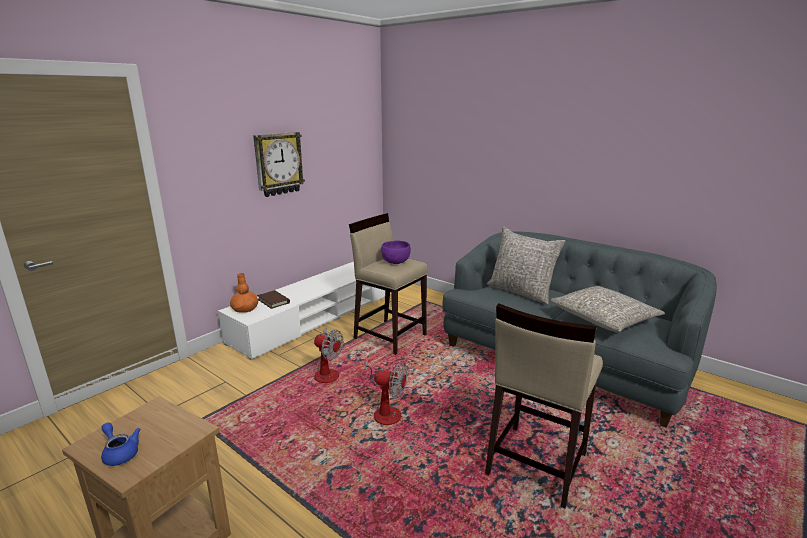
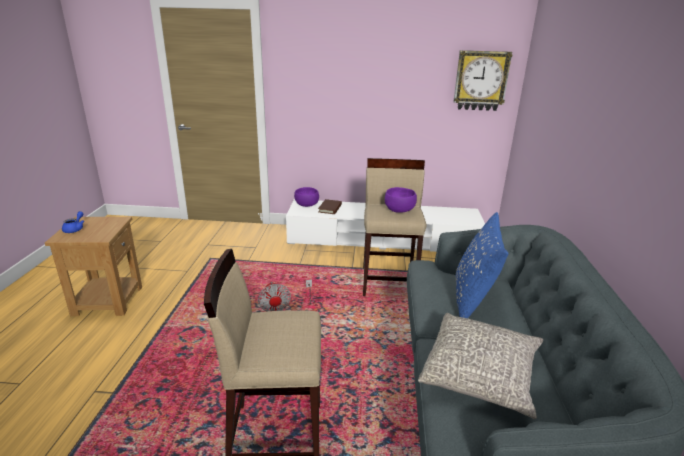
camera: 55 degrees right, 5 degrees up
orange vase [230,273,258,313] -> purple bowl [294,187,319,207]
wall clock [253,132,305,197] -> wall clock moved to [453,50,513,111]
fan [313,328,344,383] -> none
grey pillow [487,227,566,305] -> blue pillow [456,212,508,318]

